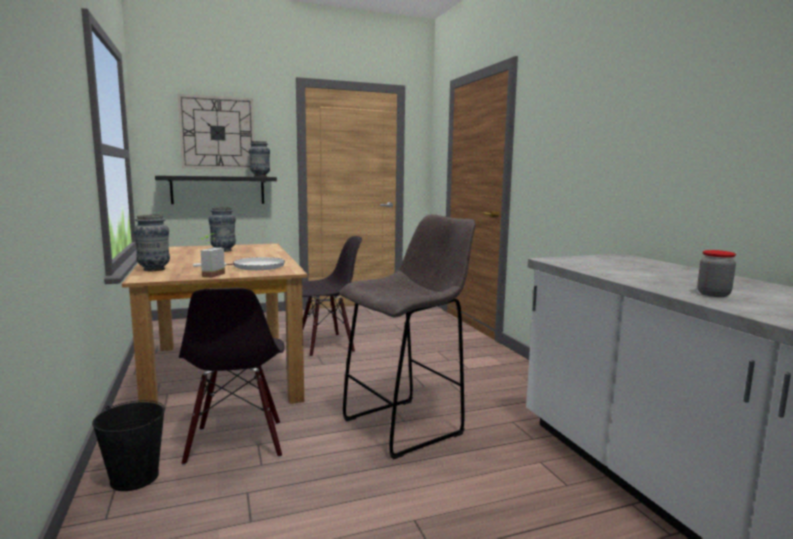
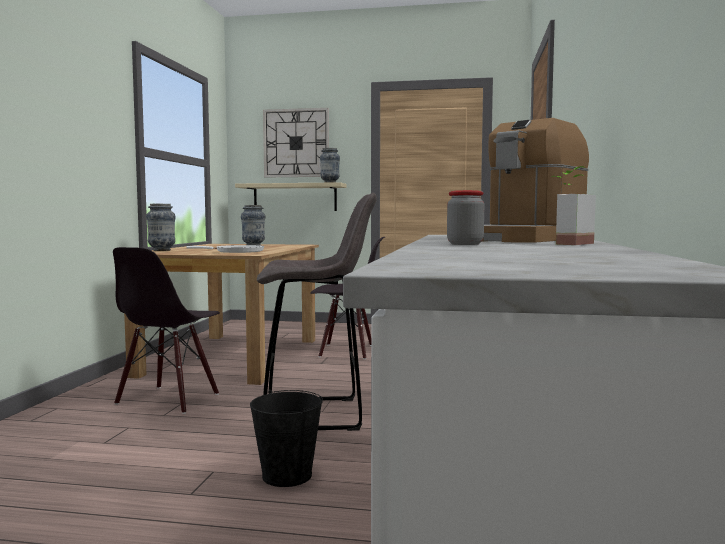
camera: 30 degrees right, 5 degrees down
black bucket [92,400,165,491] -> black bucket moved to [250,390,323,487]
black shelf [155,176,277,204] -> beige shelf [235,182,347,211]
potted plant [198,233,225,278] -> potted plant moved to [552,166,596,245]
none -> coffee machine [482,118,589,243]

